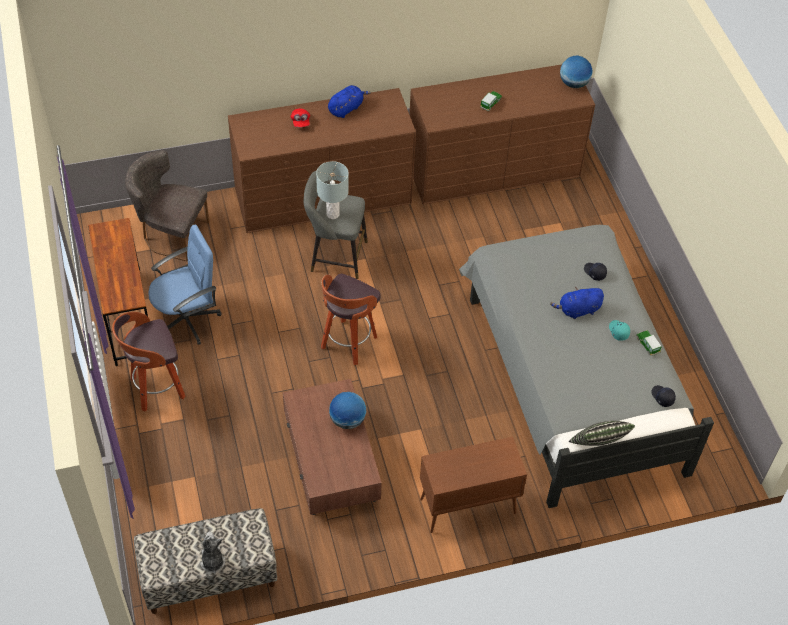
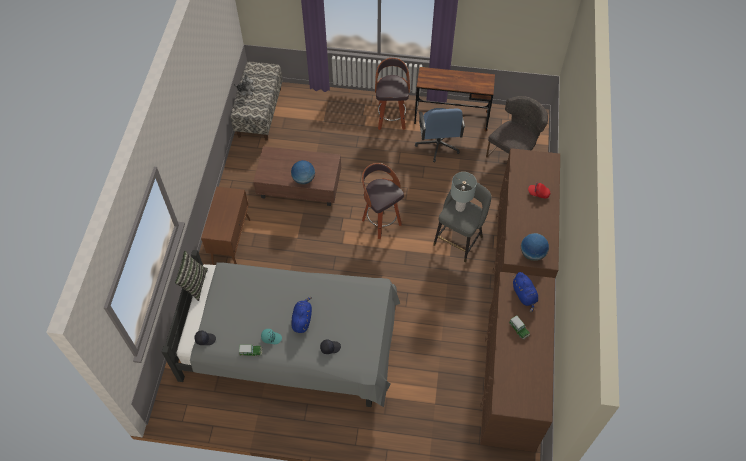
camera: 115 degrees right, 5 degrees up
blue plush toy [328,85,371,118] -> blue plush toy moved to [513,272,538,312]
globe [560,55,592,88] -> globe moved to [521,233,549,261]

